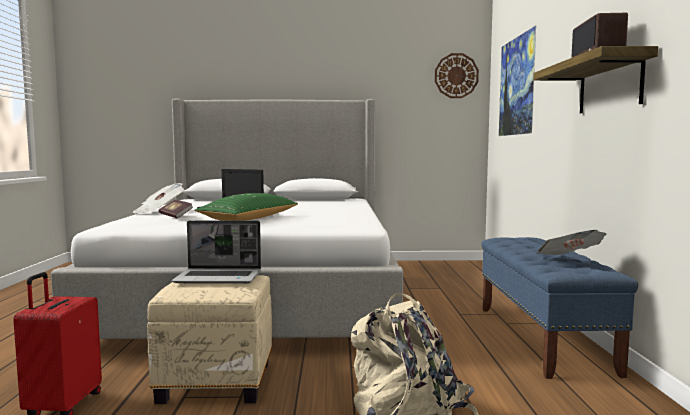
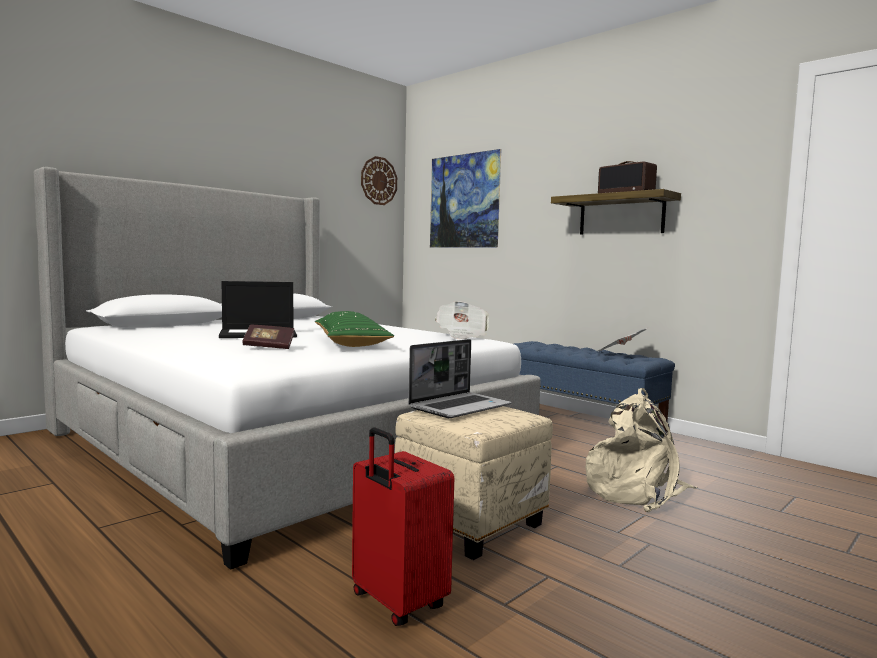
camera: 45 degrees left, 0 degrees up
newspaper [133,183,184,213] -> newspaper moved to [435,301,489,339]

